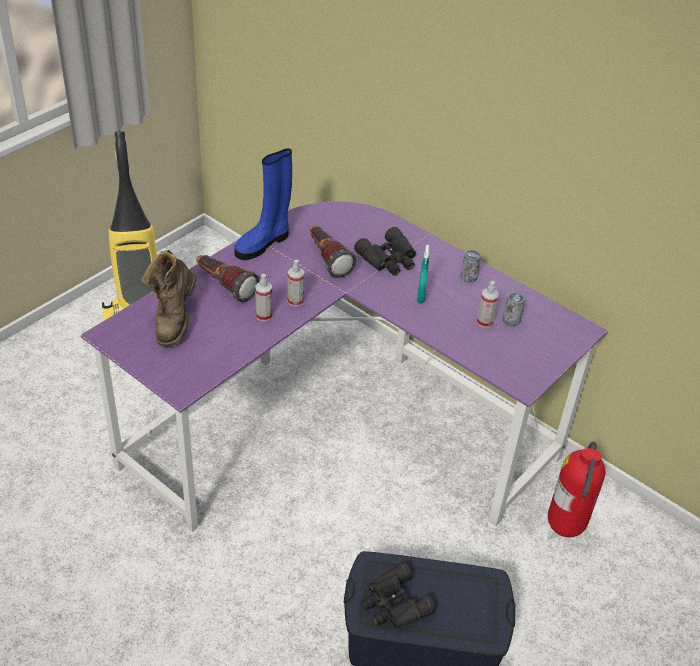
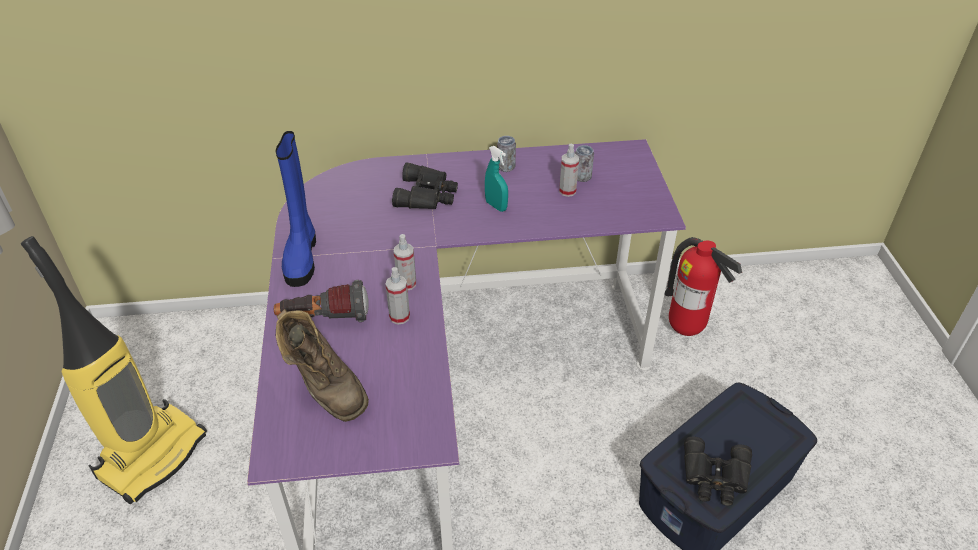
camera: 45 degrees left, 0 degrees up
flashlight [310,225,356,278] -> none

